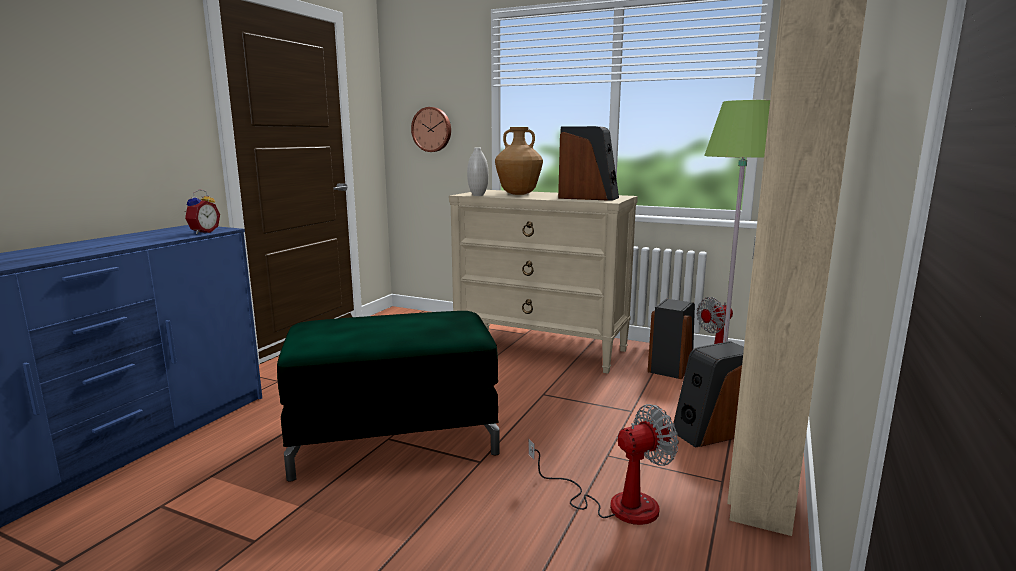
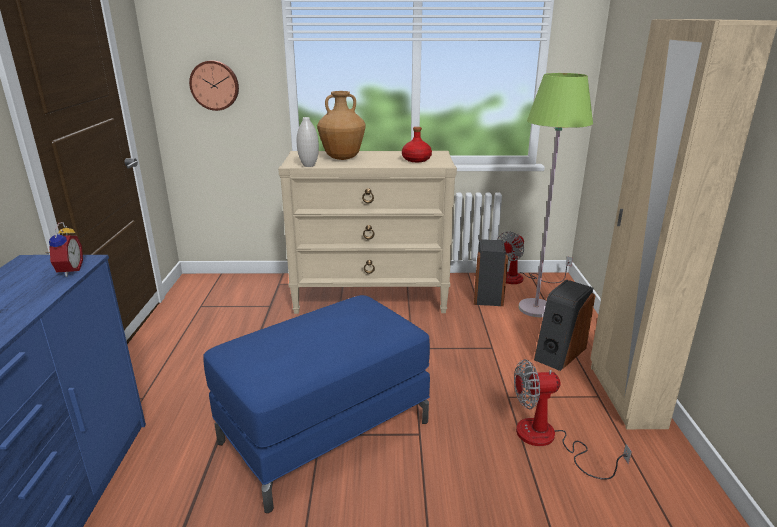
camera: 25 degrees left, 10 degrees up
green ottoman [277,311,500,482] -> blue ottoman [203,295,430,513]
fan [528,404,679,525] -> fan turned 135 degrees counterclockwise [514,359,632,480]
speaker [558,126,619,201] -> red bottle [402,127,432,162]

